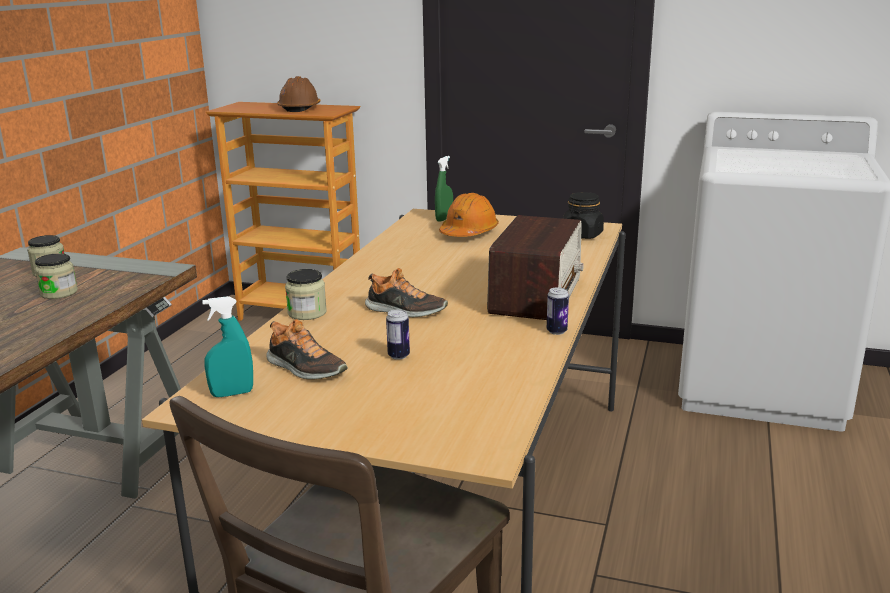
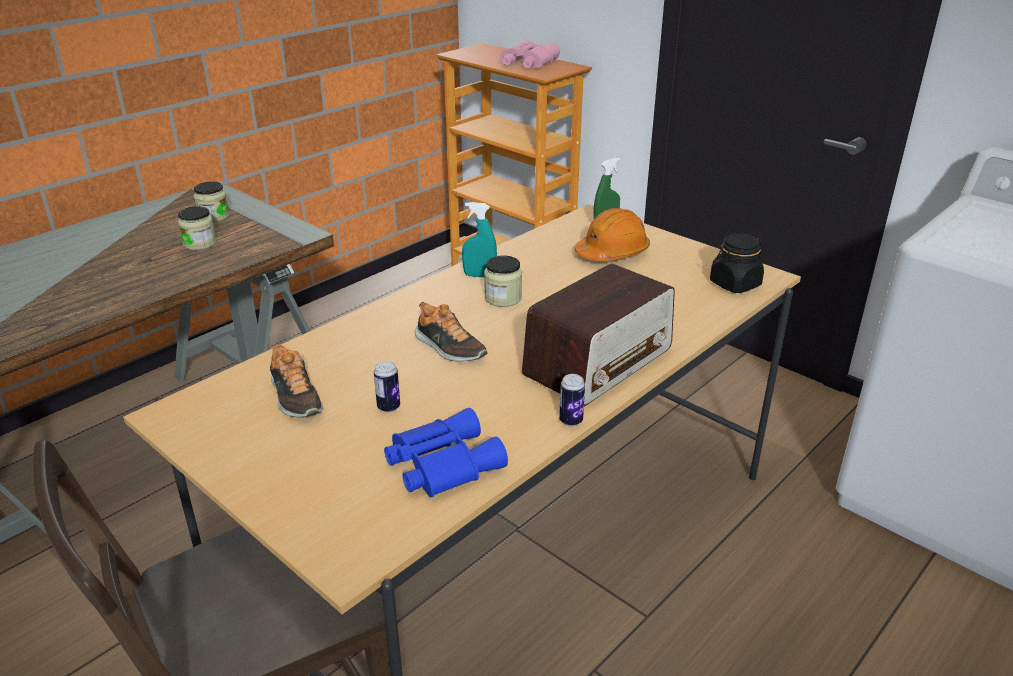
camera: 25 degrees right, 10 degrees up
turquoise spray bottle [202,296,253,397] -> turquoise spray bottle moved to [462,202,497,277]
brown hard hat [277,76,320,112] -> pink binoculars [499,40,560,68]
jar [285,269,327,320] -> jar moved to [484,255,522,307]
none -> blue binoculars [384,408,508,498]

